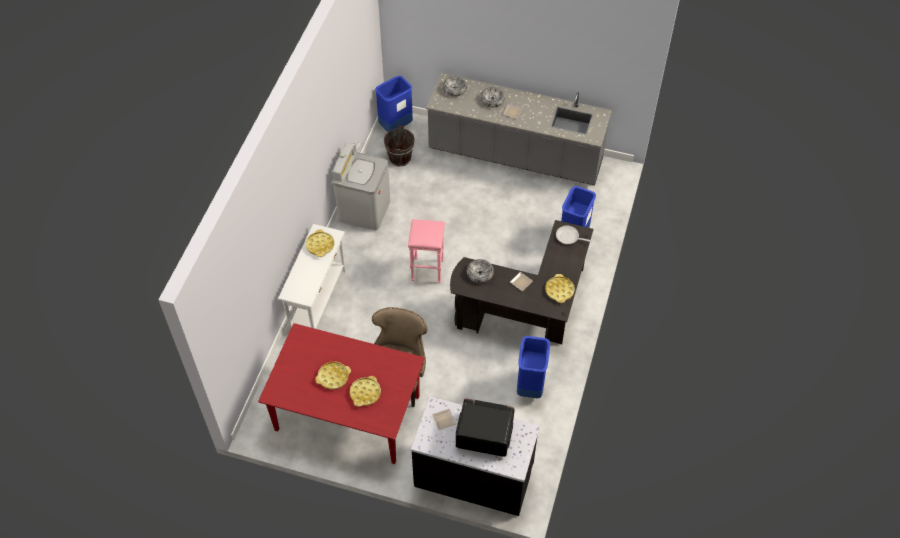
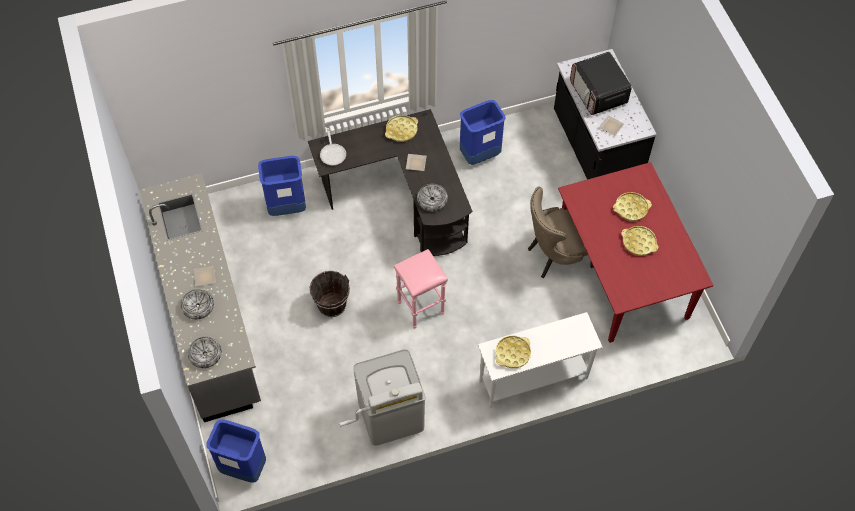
camera: 125 degrees left, 5 degrees up
brown bucket [384,126,415,166] -> brown bucket moved to [310,271,350,317]

